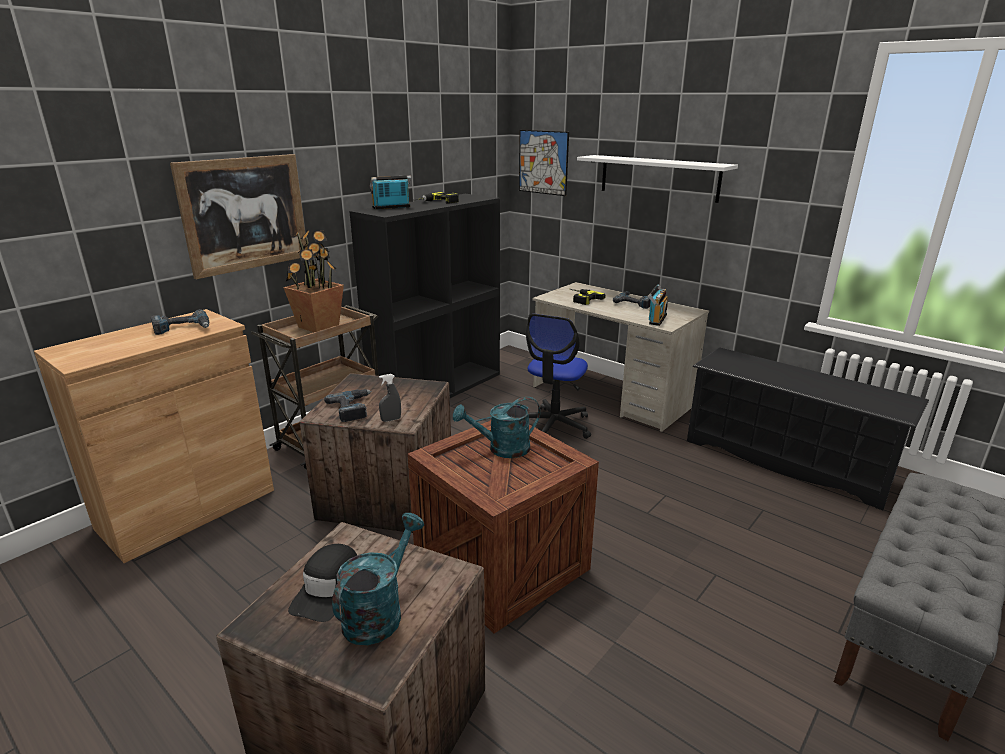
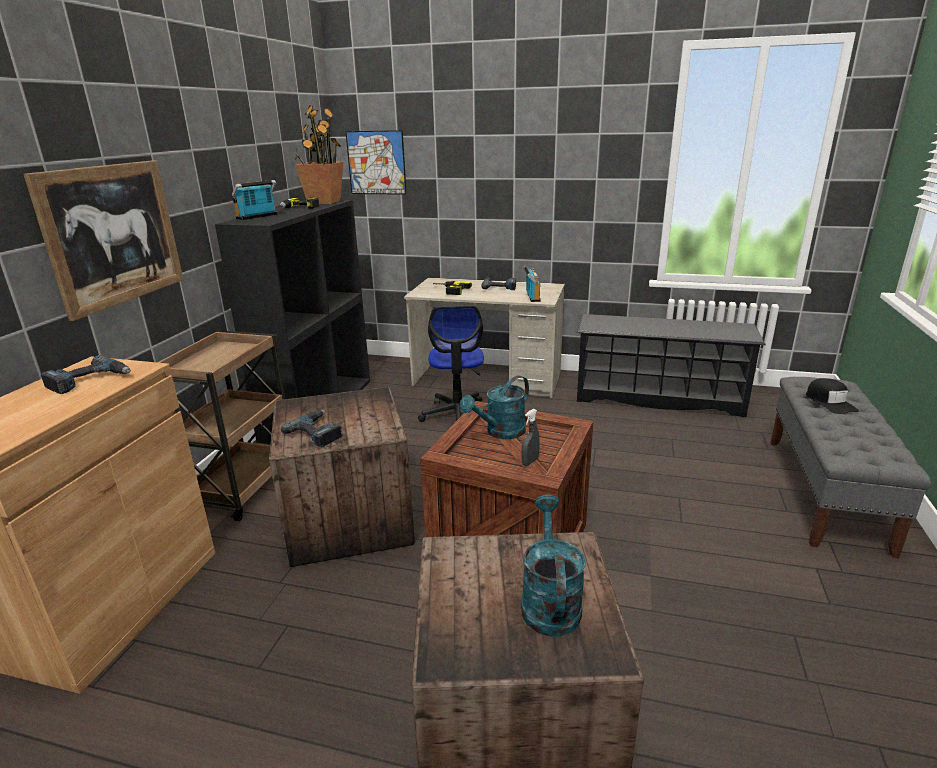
camera: 25 degrees left, 0 degrees up
potted plant [283,227,344,332] -> potted plant moved to [295,105,344,204]
black cap [288,544,357,622] -> black cap moved to [806,378,859,414]
grey spray bottle [379,374,401,422] -> grey spray bottle moved to [522,409,540,466]
white shelf [577,155,738,203] -> none

